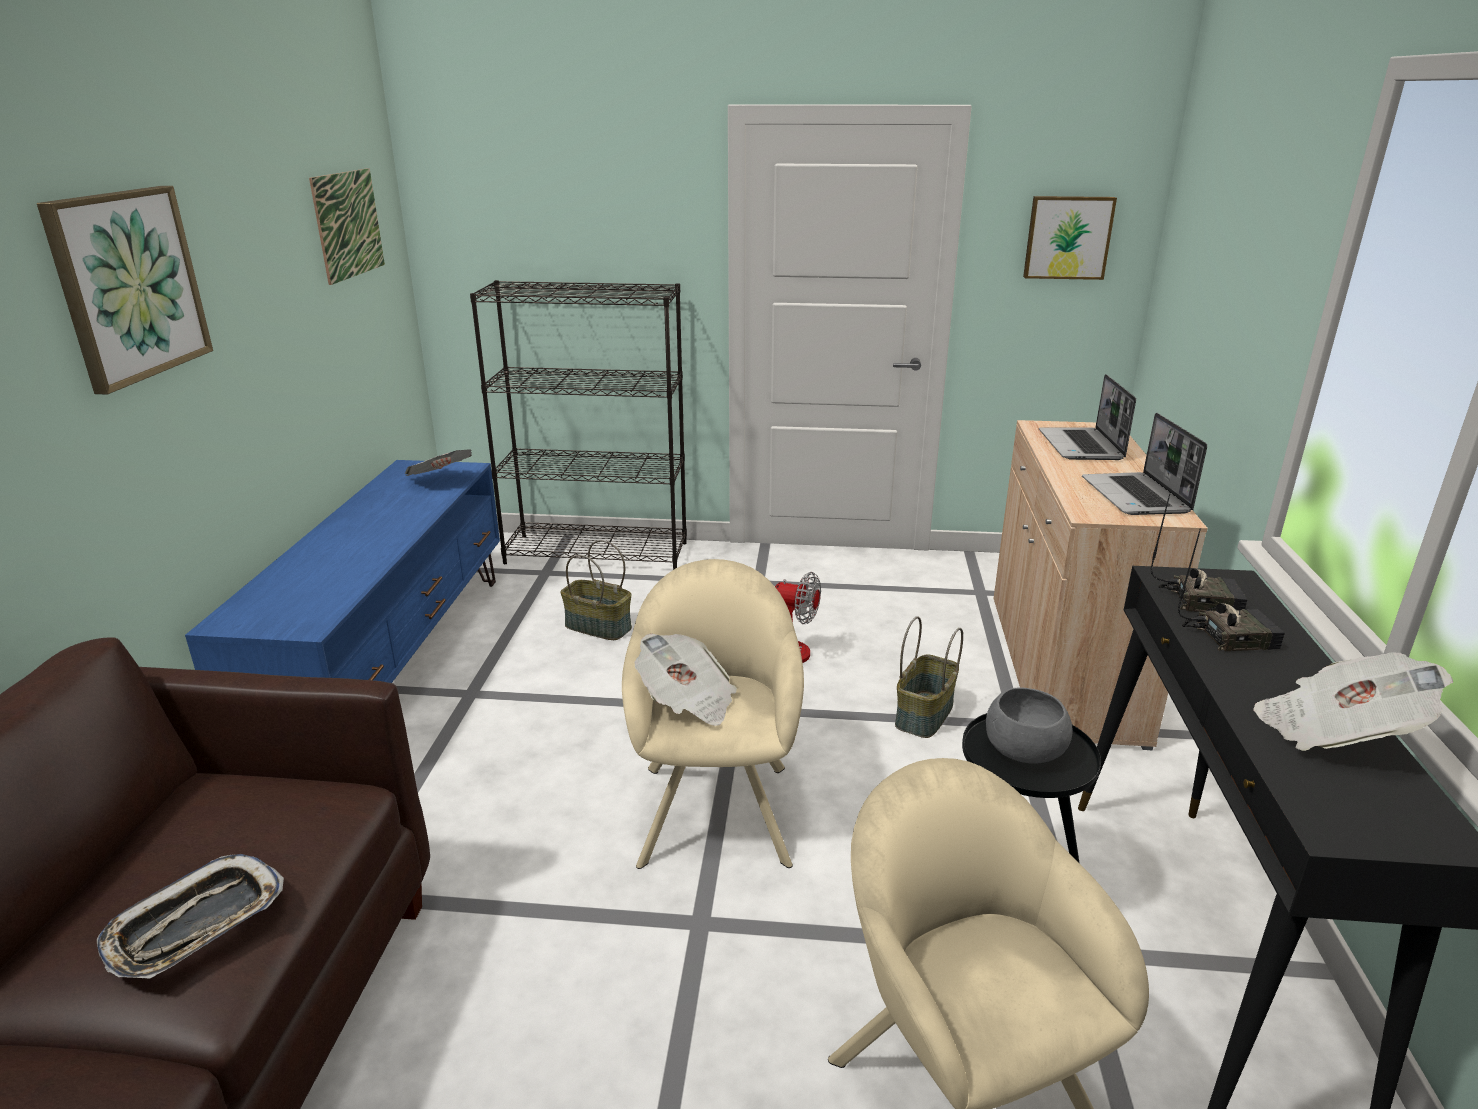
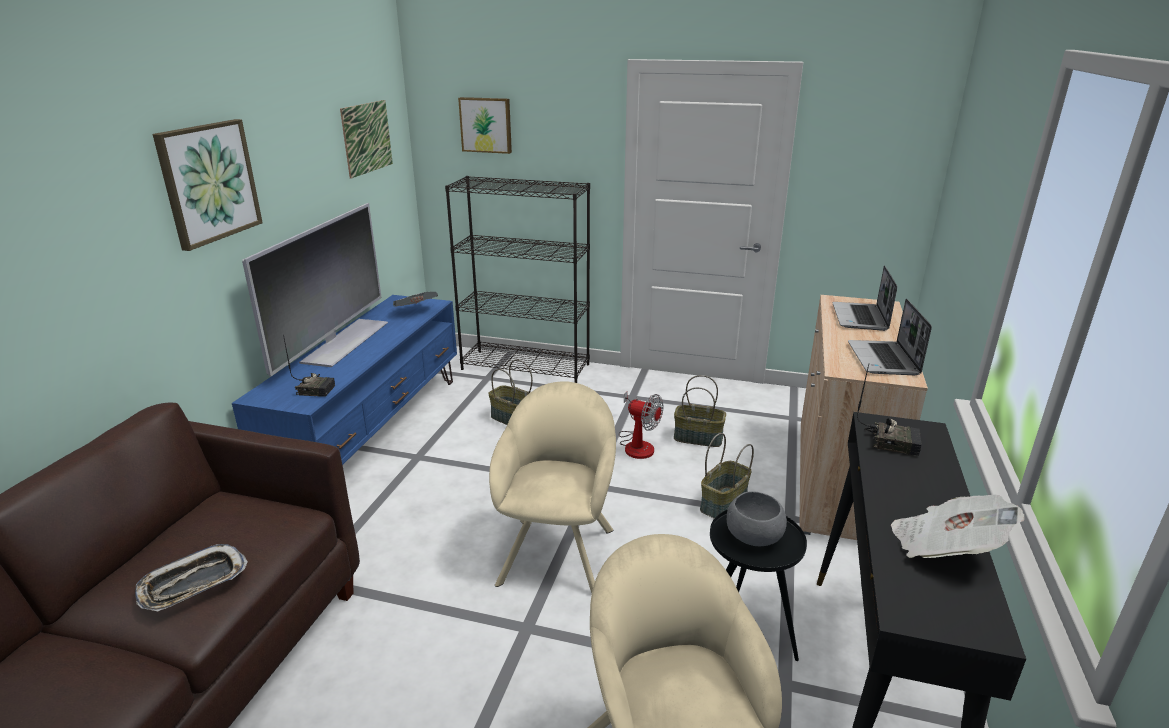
camera: 10 degrees right, 0 degrees up
newspaper [634,633,737,726] -> none
picture [1023,196,1117,280] -> picture moved to [458,97,512,154]
radio [1178,528,1285,651] -> radio moved to [283,334,335,397]
none -> television [242,203,388,377]
none -> basket [674,375,726,447]

